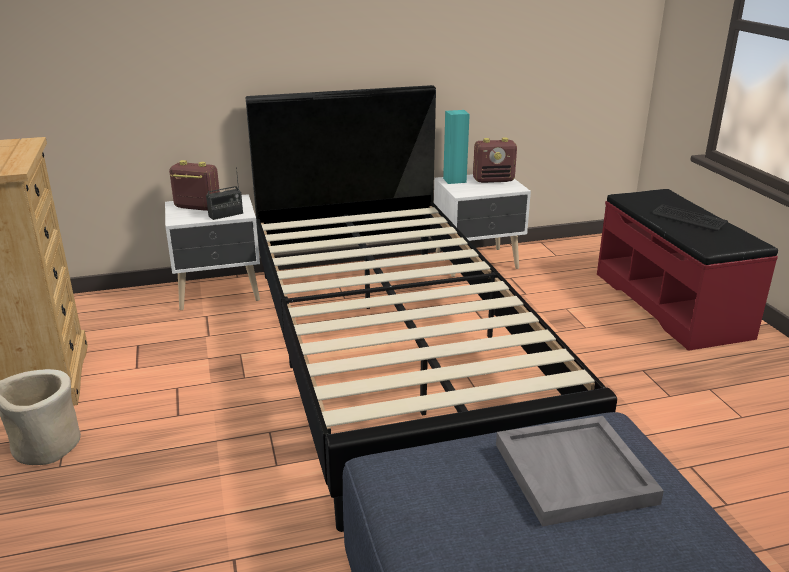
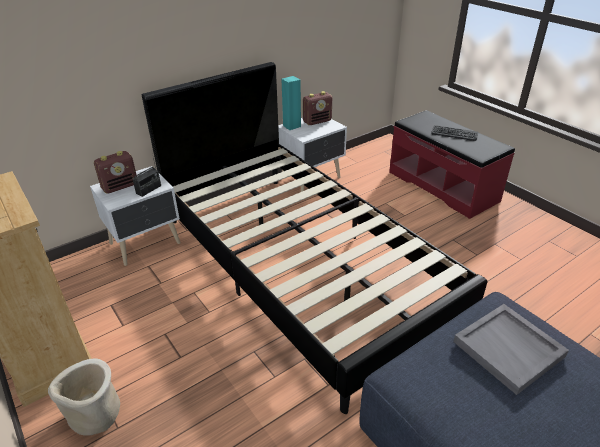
camera: 20 degrees left, 10 degrees up
radio [169,160,220,211] -> radio turned 150 degrees clockwise [94,151,137,194]

